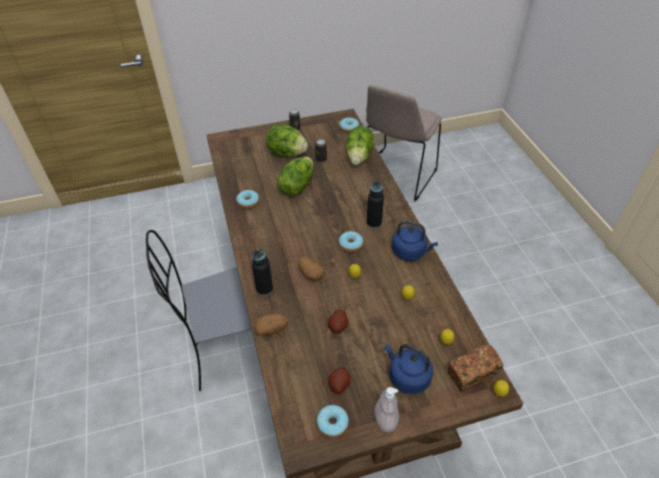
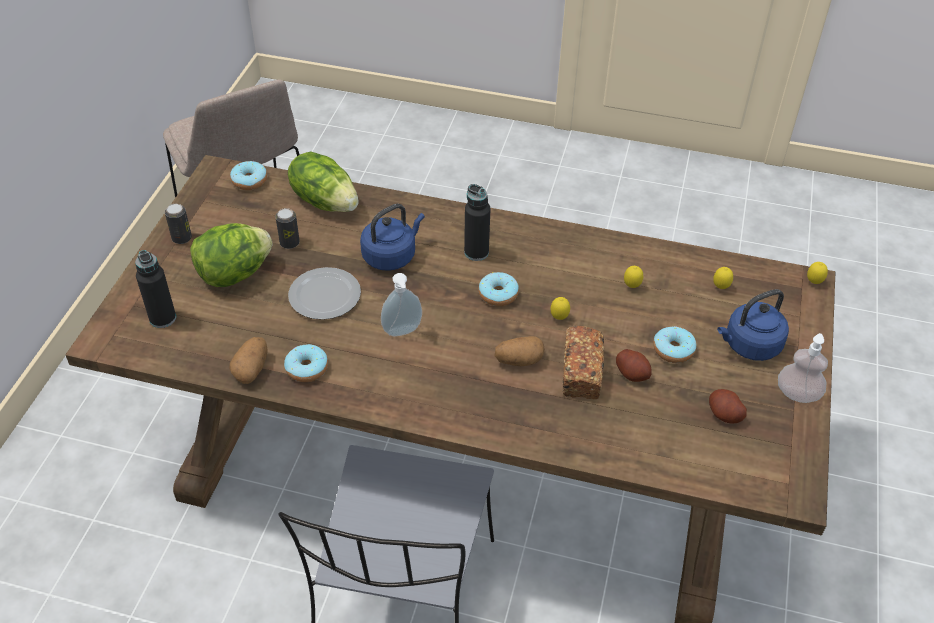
camera: 60 degrees left, 0 degrees up
black bottle [252,248,273,296] -> black bottle moved to [135,250,176,328]
potato [254,314,288,336] -> potato moved to [229,337,267,384]
lettuce [277,157,314,196] -> plate [288,267,361,320]
donut [317,405,349,438] -> donut moved to [653,326,696,363]
blue kettle [392,221,438,261] -> blue kettle moved to [360,204,425,271]
bread [447,344,503,391] -> bread moved to [563,326,604,399]
none -> soap dispenser [381,273,422,336]

